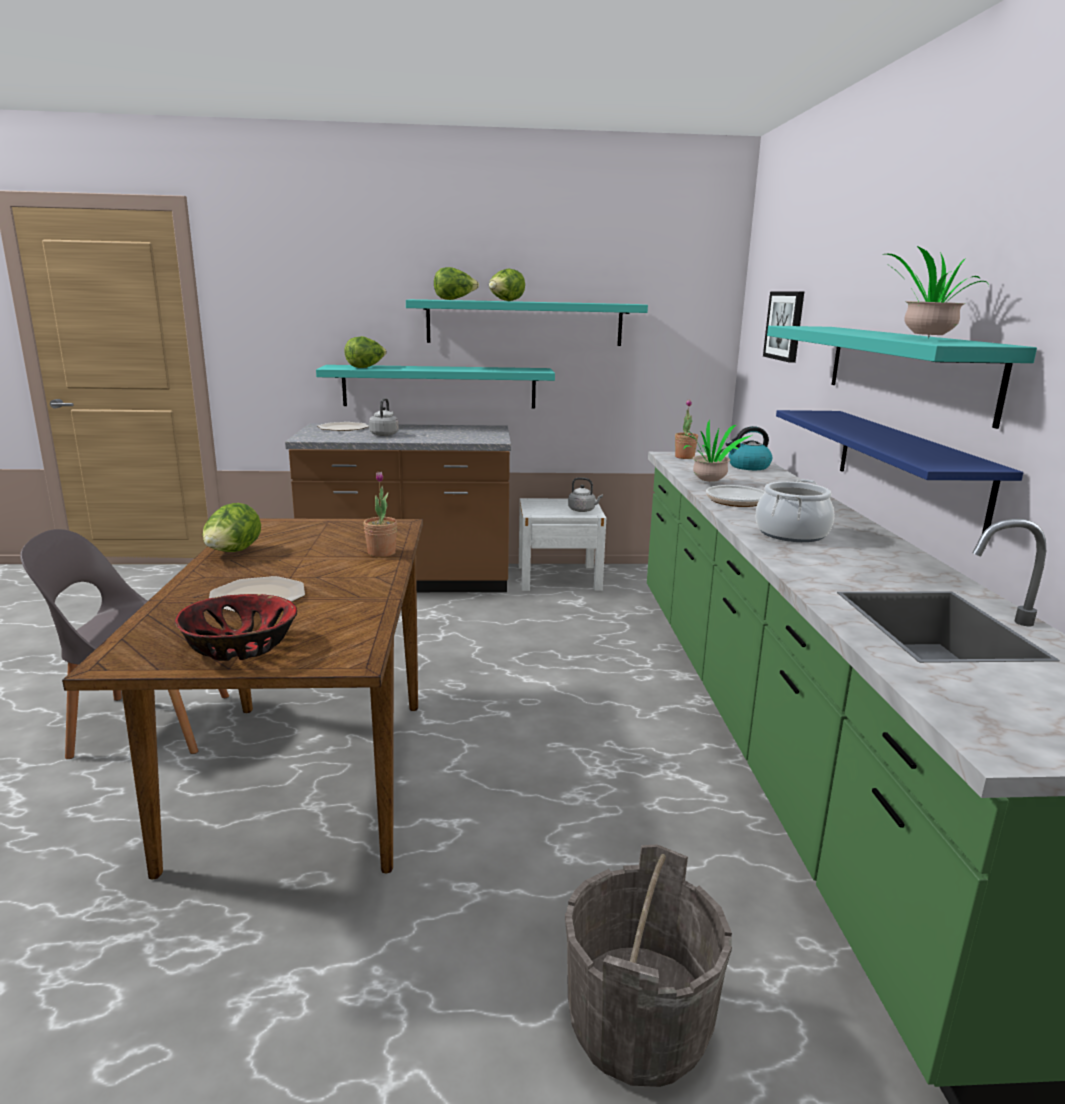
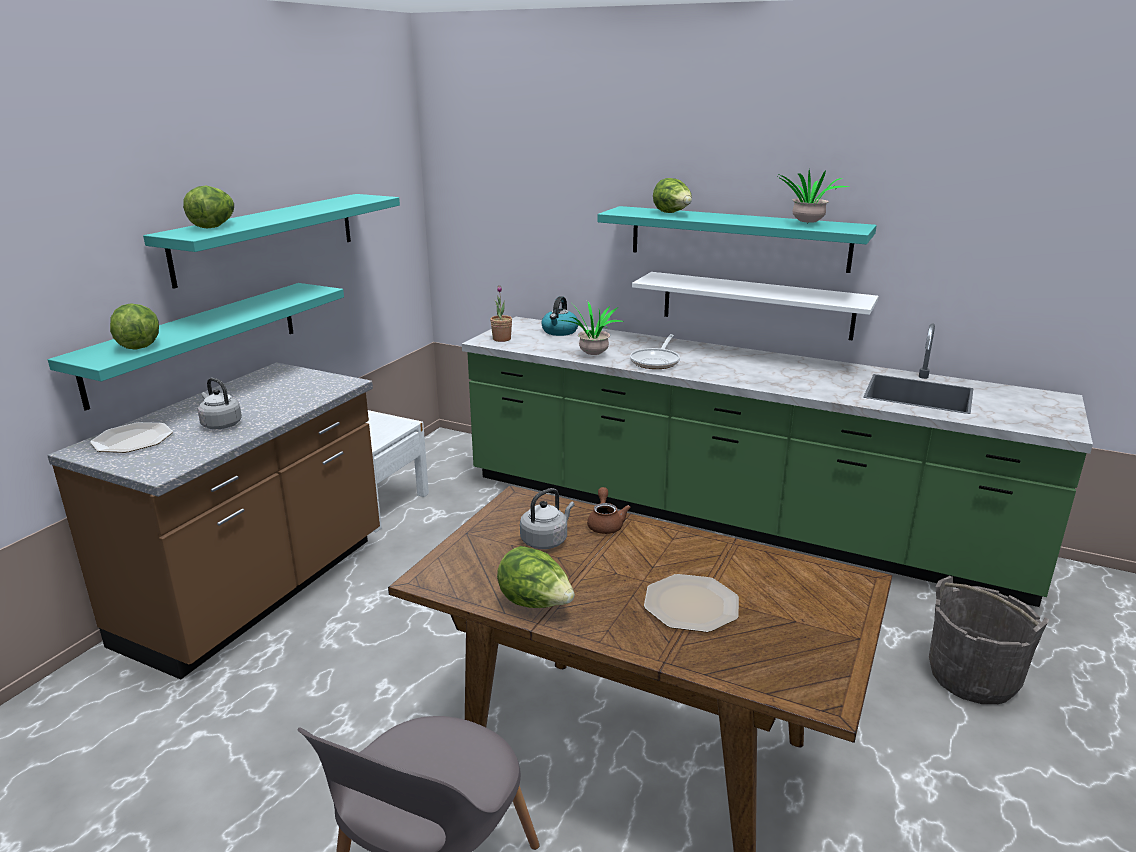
camera: 60 degrees left, 5 degrees up
bowl [175,594,297,661] -> none
potted plant [363,472,397,557] -> brown teapot [587,487,631,534]
lettuce [489,268,525,301] -> lettuce moved to [653,178,692,213]
grey kettle [568,477,603,512] -> grey kettle moved to [520,488,574,549]
cooking pot [755,479,834,542] -> none
picture [763,291,804,363] -> none
blue shelf [776,410,1023,534] -> white shelf [632,272,878,341]

